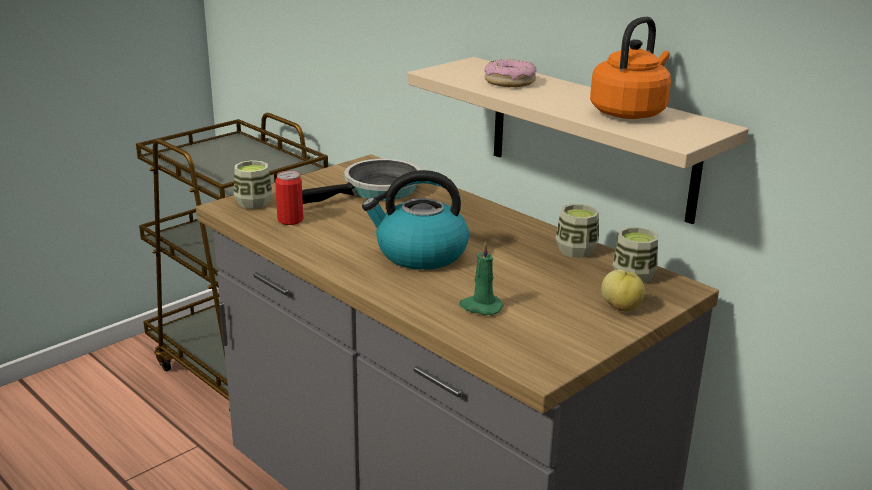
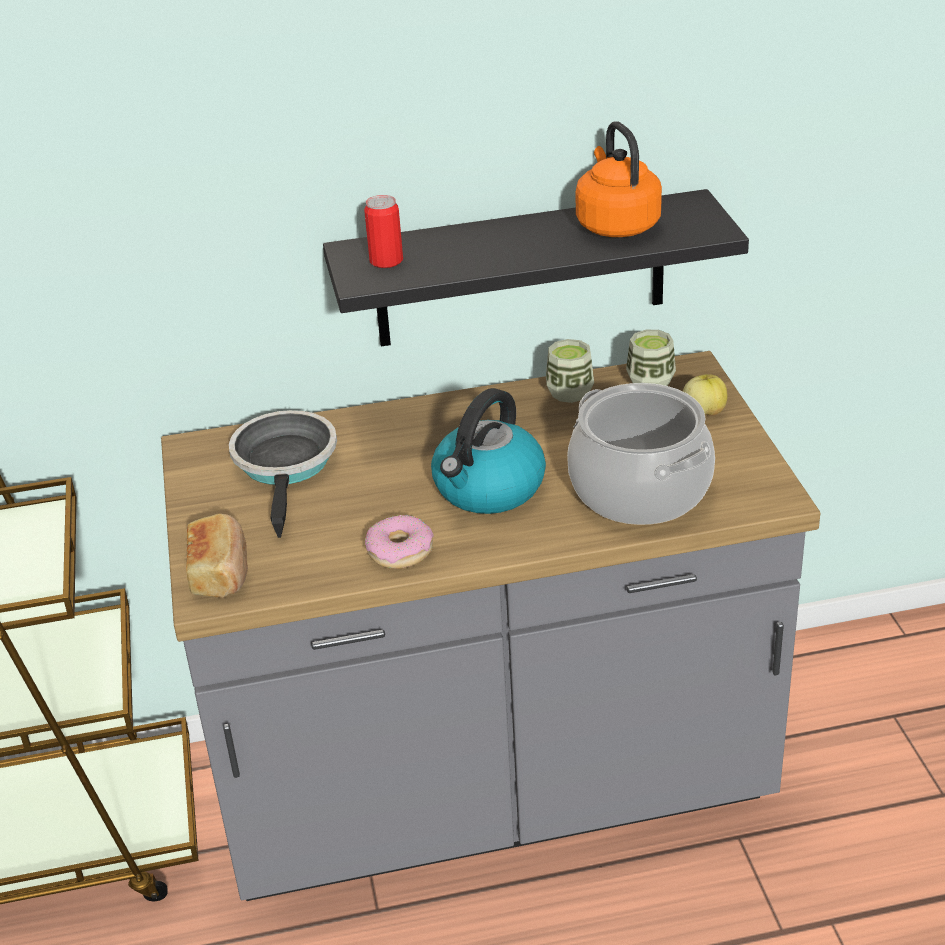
camera: 55 degrees left, 10 degrees up
cup [234,160,272,209] -> bread [186,513,248,598]
can [275,171,304,225] -> can moved to [364,195,403,268]
beige shelf [407,57,749,224] -> black shelf [323,189,749,346]
green candle [459,241,504,315] -> cooking pot [567,383,715,525]
donut [484,59,537,87] -> donut moved to [365,515,433,569]

